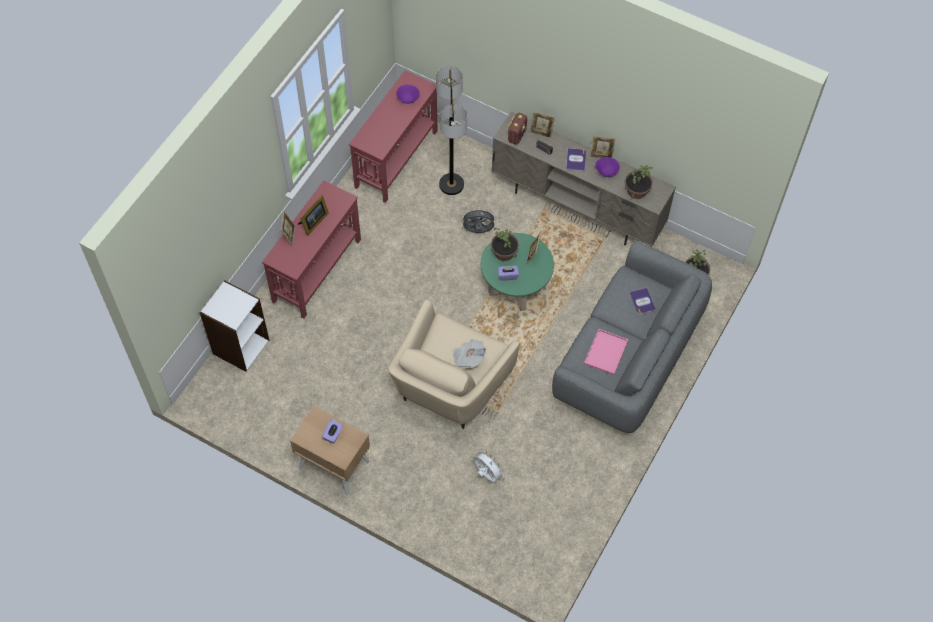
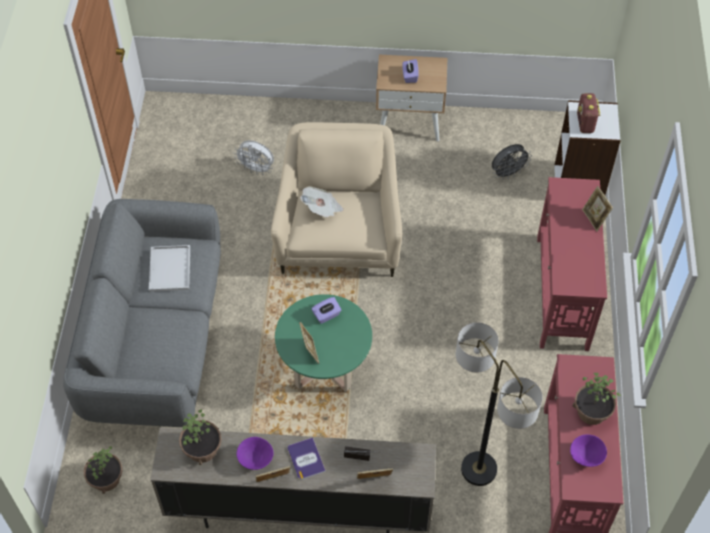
camera: 155 degrees right, 5 degrees down
picture frame [298,195,329,236] -> none
grey fan [461,208,495,233] -> grey fan moved to [492,144,532,180]
potted plant [491,228,519,261] -> potted plant moved to [573,373,621,425]
radio [508,113,527,145] -> radio moved to [577,93,600,133]
pink tray [584,329,628,375] -> white tray [149,245,190,292]
book [630,287,656,314] -> none

